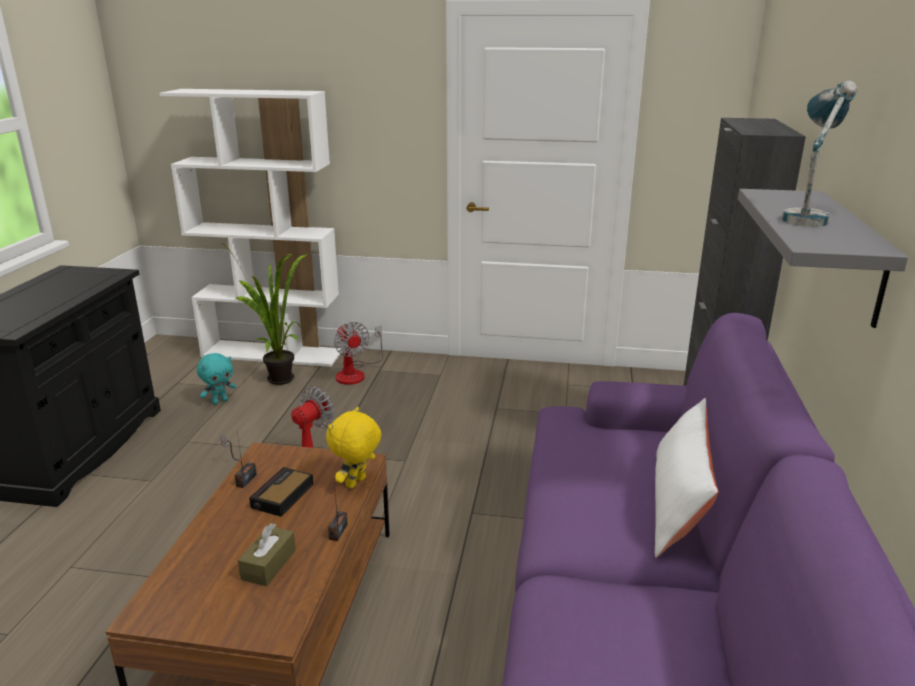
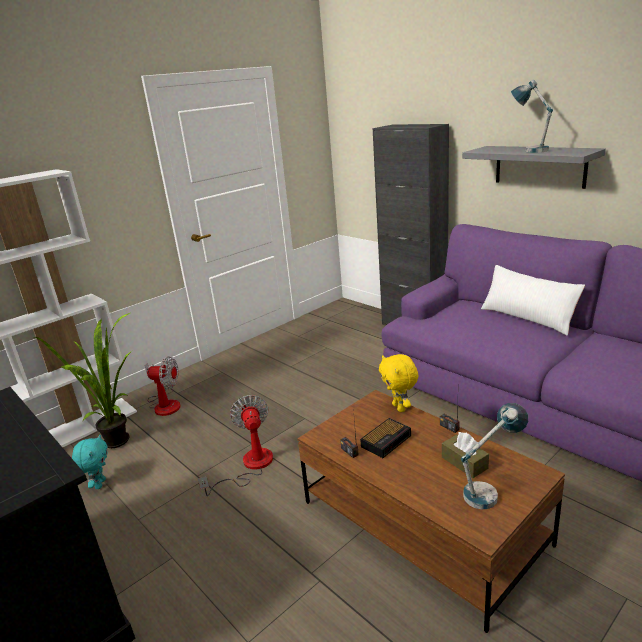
camera: 50 degrees left, 0 degrees up
alarm clock [249,467,314,517] -> alarm clock turned 105 degrees counterclockwise [360,418,411,458]
none -> table lamp [461,403,528,509]

